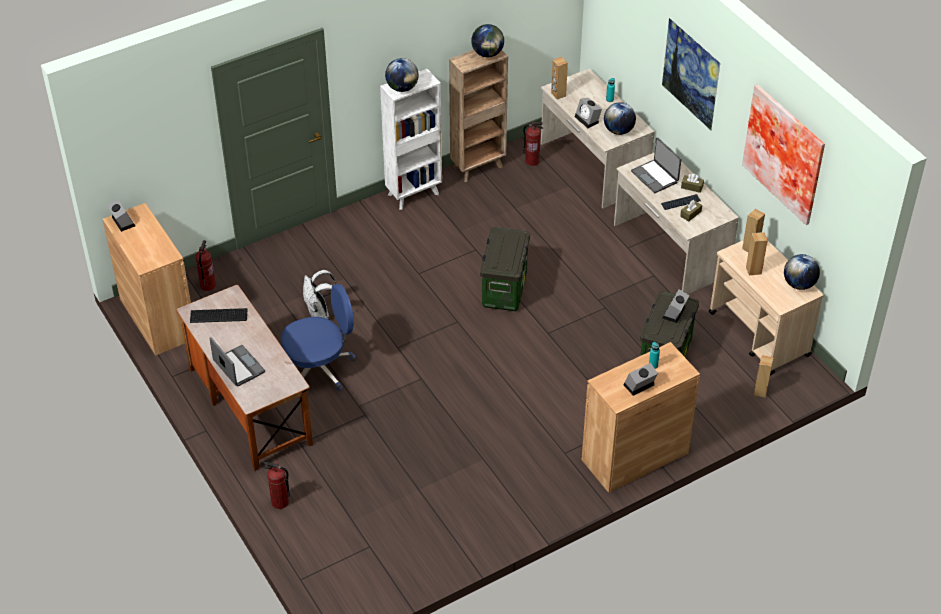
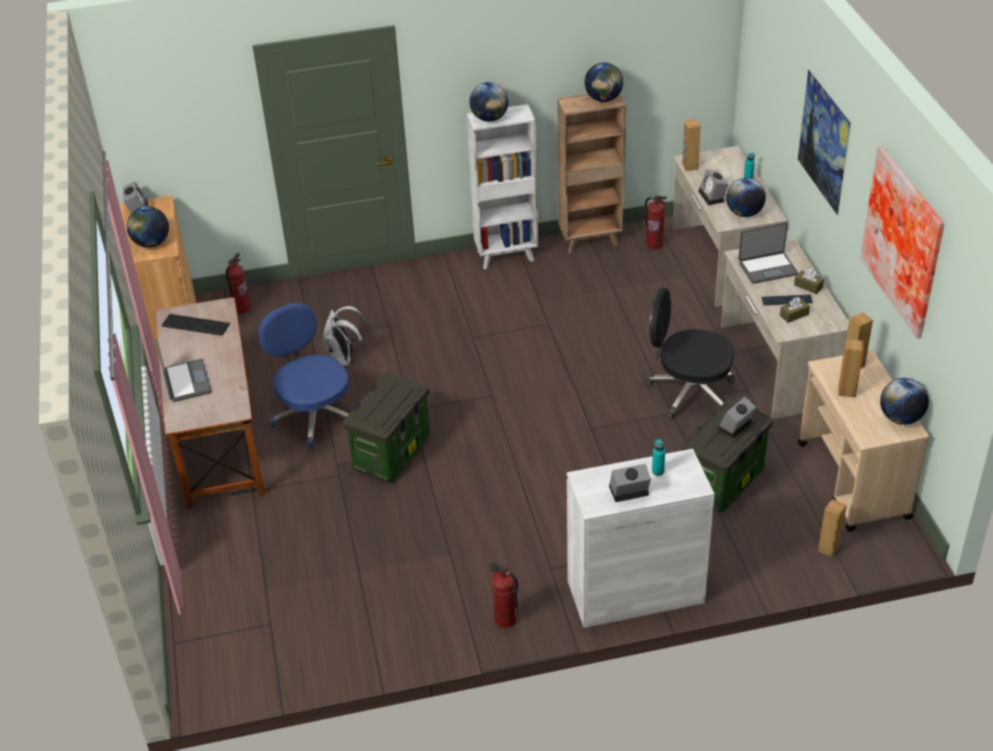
camera: 20 degrees right, 5 degrees down
fire extinguisher [264,462,290,509] -> fire extinguisher moved to [489,562,518,628]
blue office chair [281,284,356,392] -> blue office chair turned 120 degrees counterclockwise [258,303,349,449]
storage box [480,227,530,311] -> storage box moved to [343,372,430,482]
brown cabinet [582,342,700,493] -> white cabinet [567,449,715,628]
laptop [631,137,681,193] -> laptop turned 90 degrees counterclockwise [739,222,798,284]
none -> globe [127,206,169,248]
none -> black office chair [645,288,735,419]

